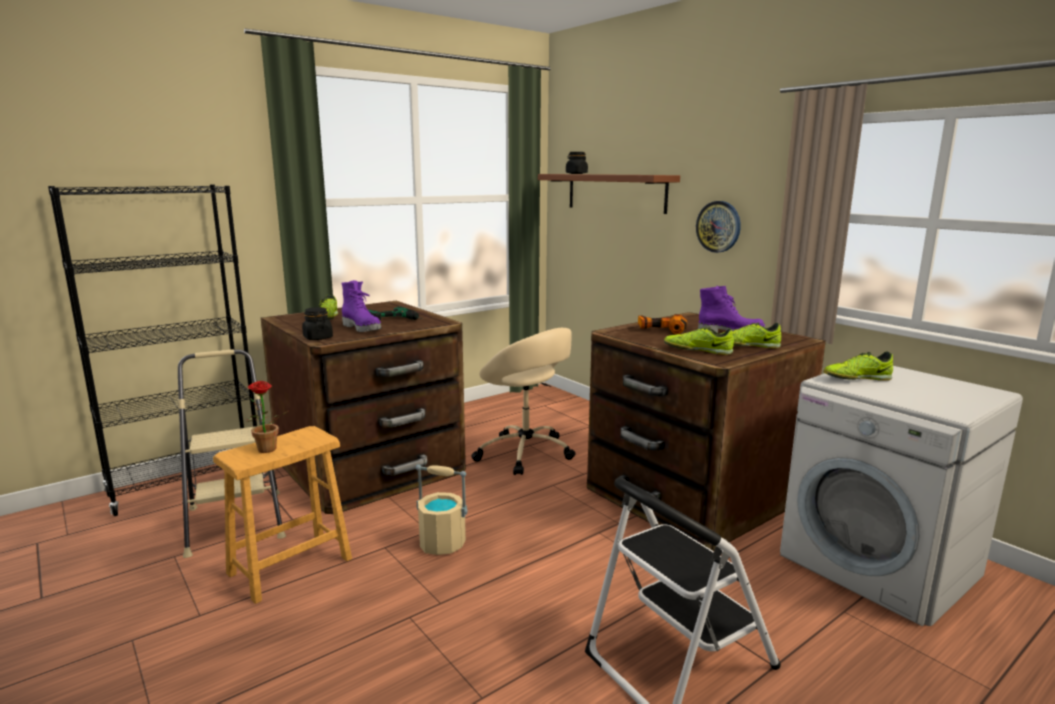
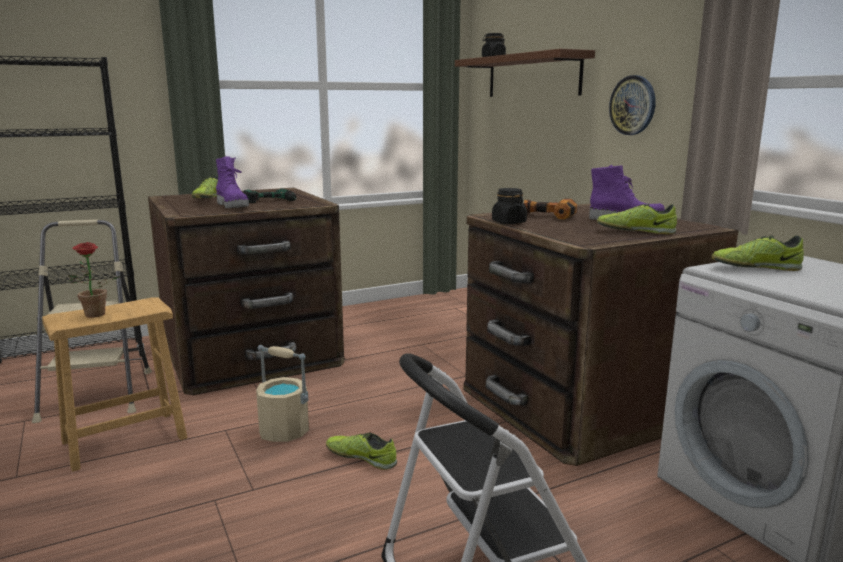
camera: 10 degrees right, 0 degrees up
black jar [302,307,333,340] -> black jar moved to [492,188,527,224]
beige office chair [471,328,576,475] -> none
shoe [664,327,734,355] -> shoe moved to [326,432,397,470]

